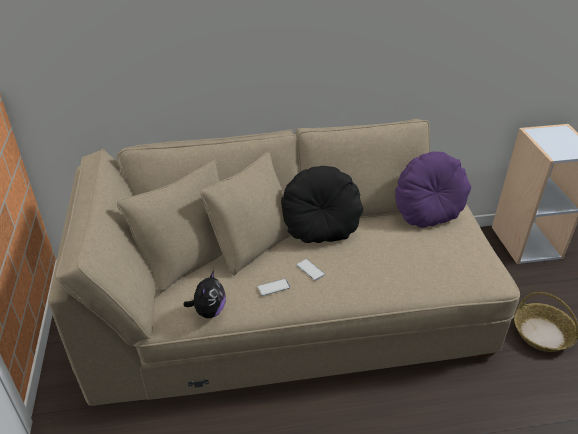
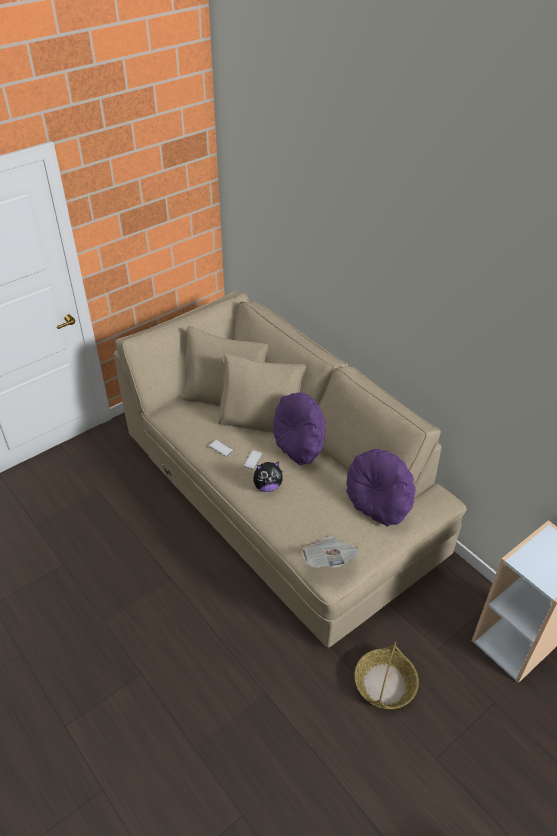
camera: 60 degrees right, 5 degrees up
plush toy [183,270,226,318] -> plush toy moved to [253,462,283,492]
black pillow [281,166,364,243] -> purple pillow [273,392,325,465]
none -> newspaper [302,536,358,568]

